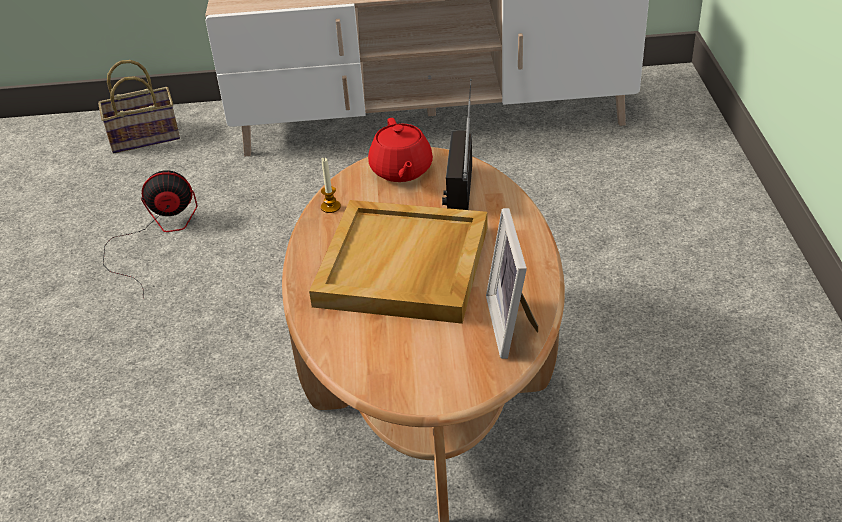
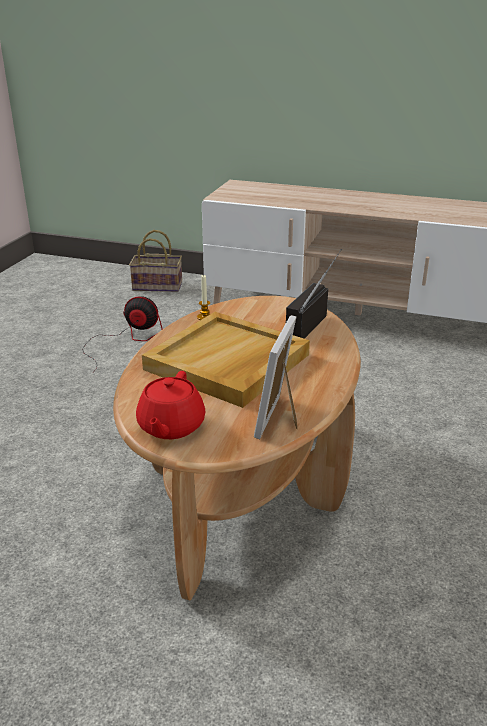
camera: 20 degrees right, 10 degrees down
red teapot [368,118,433,182] -> red teapot moved to [136,371,206,439]

